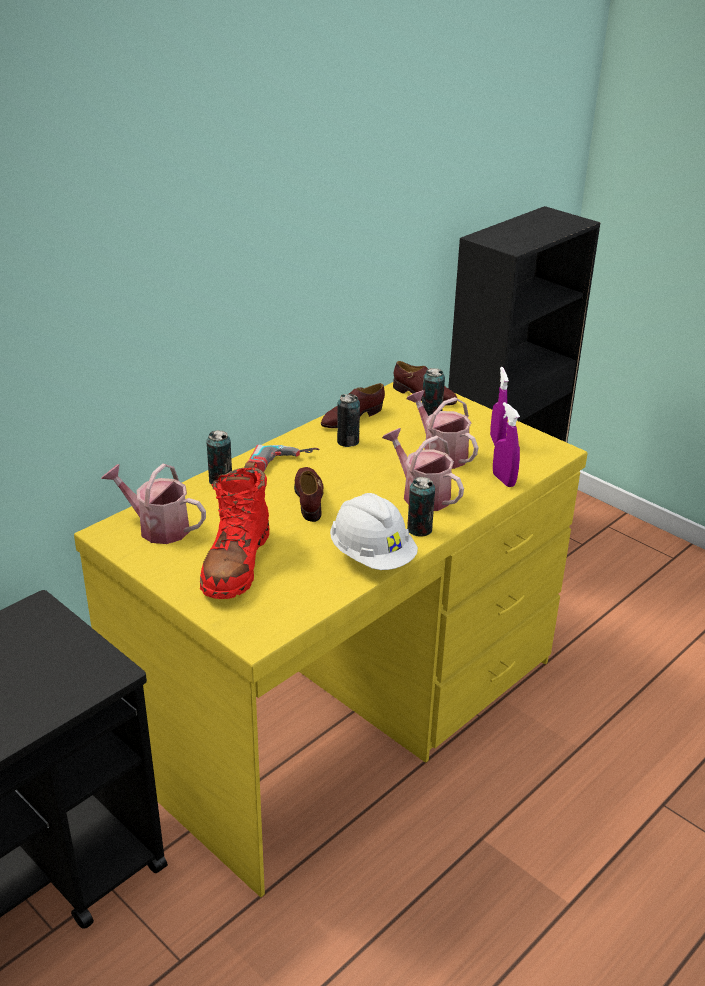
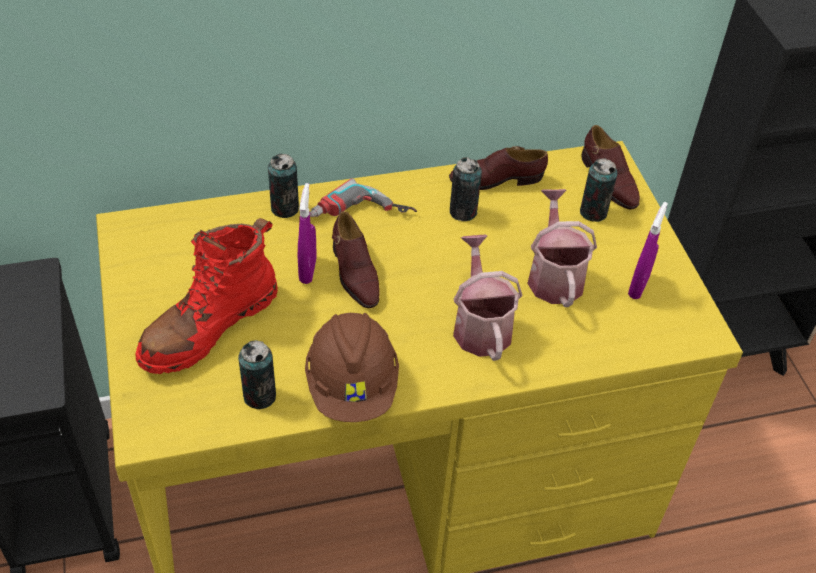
camera: 30 degrees right, 15 degrees up
watering can [101,463,206,544] -> none
brown shoe [294,467,323,522] -> brown shoe turned 135 degrees clockwise [332,211,380,308]
white hard hat [330,493,418,570] -> brown hard hat [305,313,399,422]
can [407,477,435,536] -> can moved to [238,340,276,409]
purple spray bottle [493,402,520,487] -> purple spray bottle moved to [298,183,317,284]

